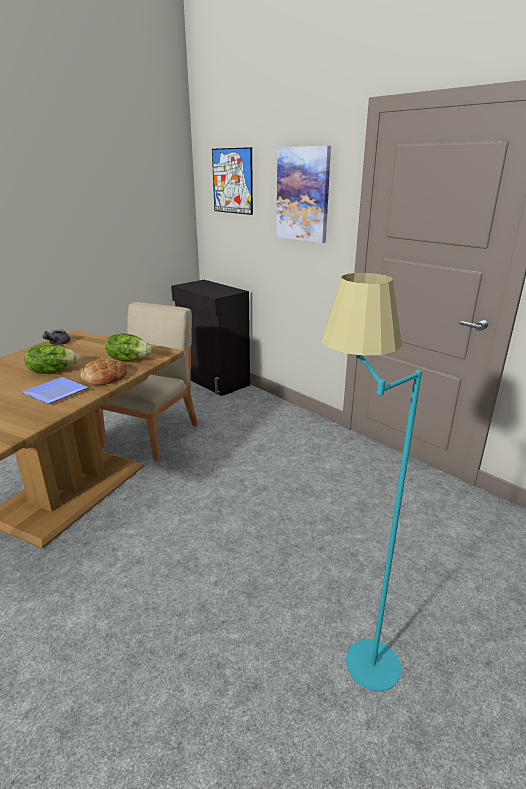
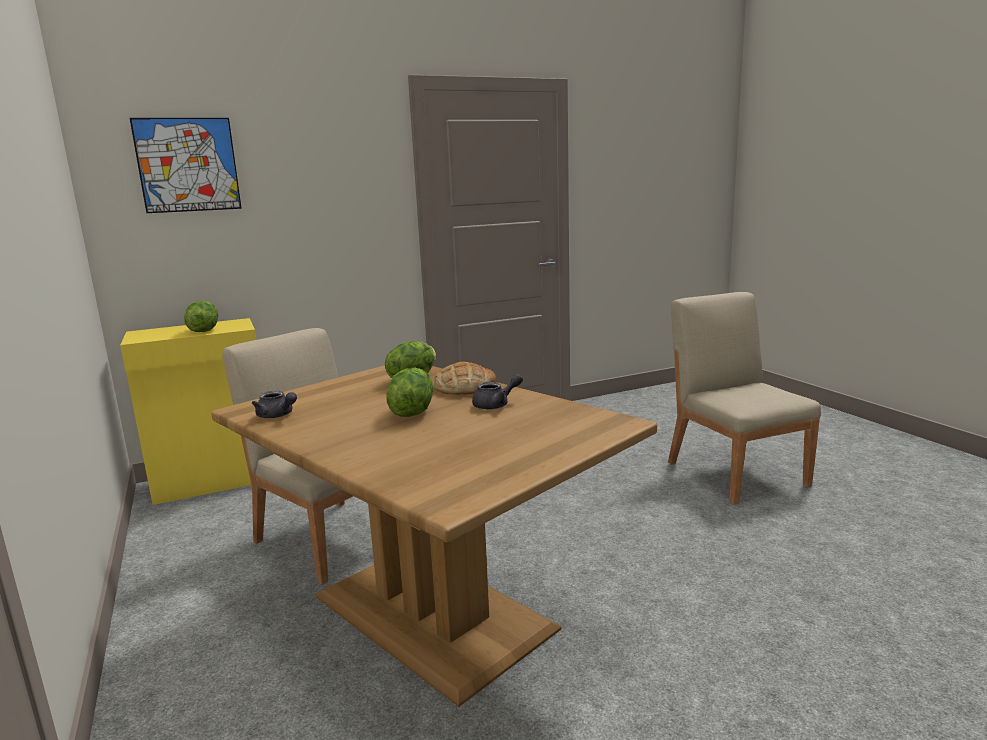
camera: 70 degrees left, 10 degrees down
plate [22,377,88,404] -> grey teapot [472,374,523,409]
black cabinet [171,280,250,396] -> yellow cabinet [120,318,256,505]
picture [276,146,331,243] -> none
turquoise floor lamp [321,273,422,692] -> beige chair [668,292,821,504]
none -> lettuce [184,301,218,332]

